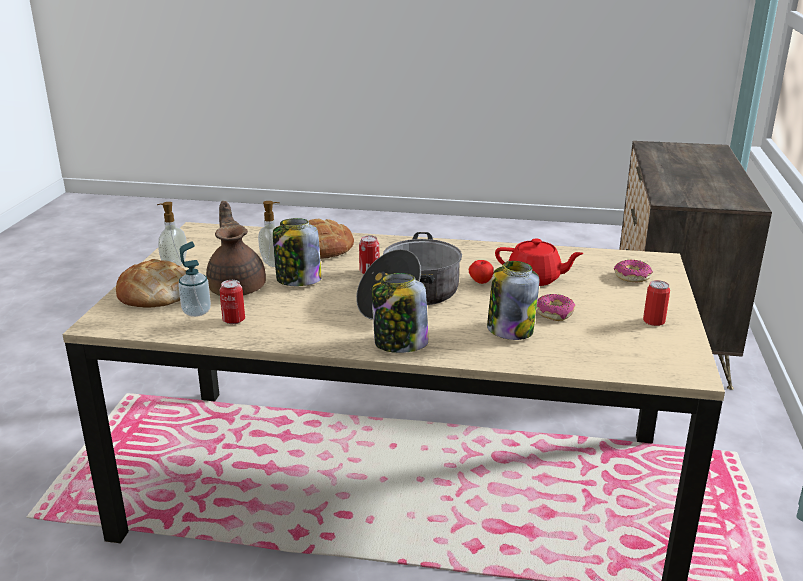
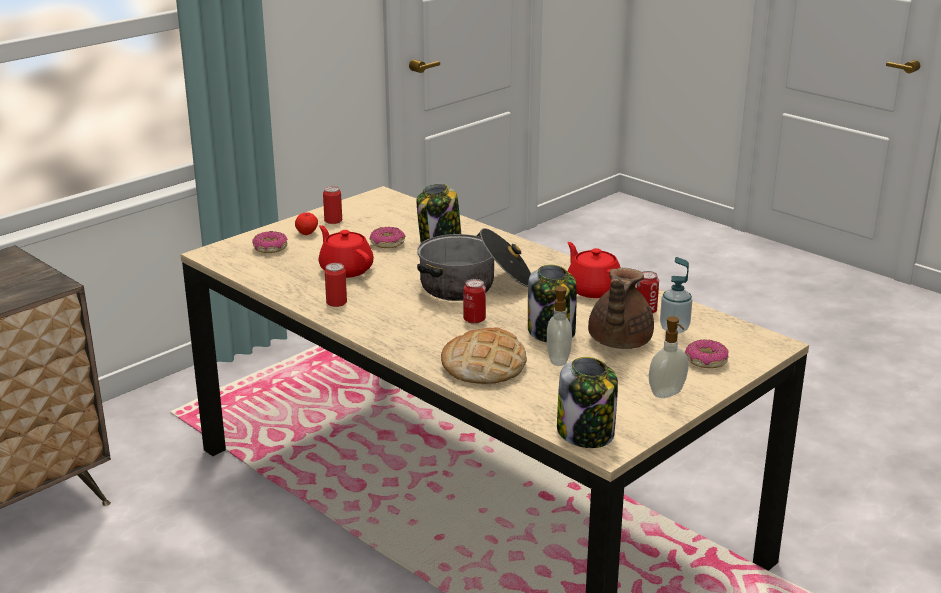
camera: 145 degrees left, 0 degrees up
bread [116,259,186,307] -> donut [685,340,728,368]
jar [372,273,428,353] -> jar moved to [557,357,618,448]
apple [469,260,494,284] -> apple moved to [295,212,318,235]
none -> can [325,263,347,307]
none -> red teapot [567,242,621,298]

